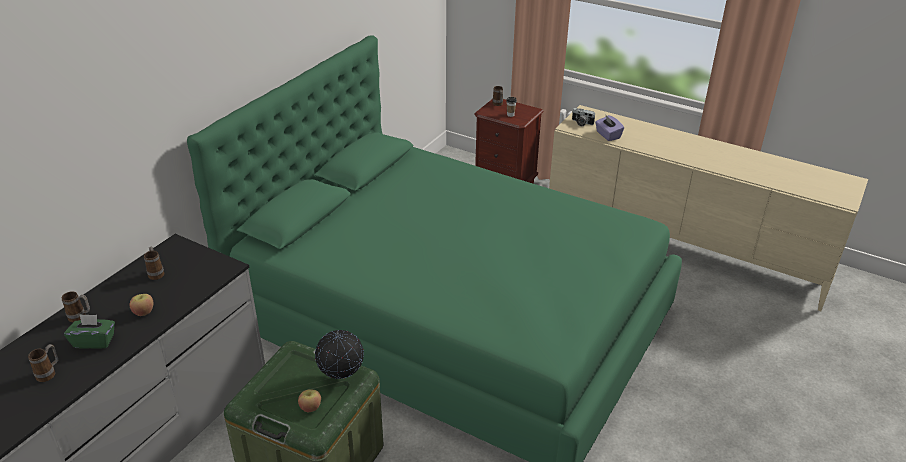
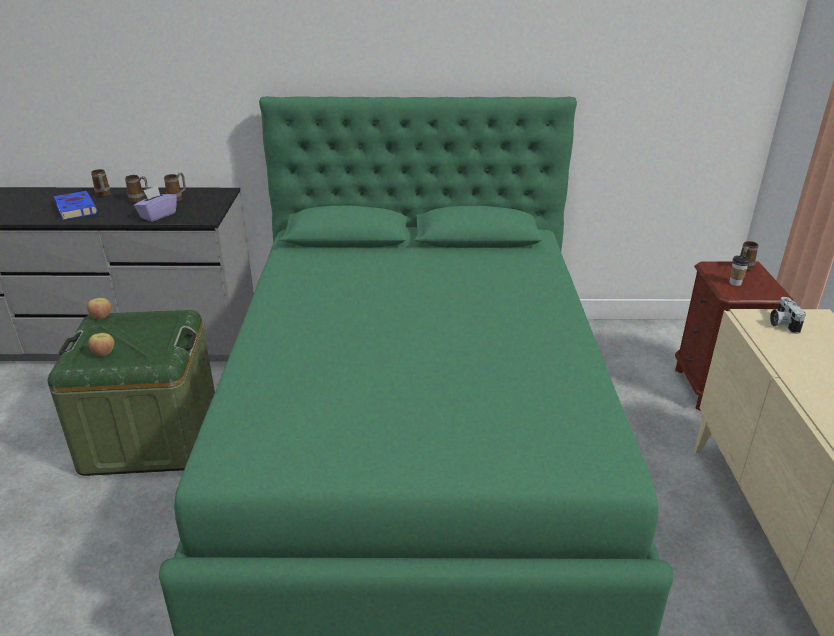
camera: 60 degrees right, 5 degrees down
mug [28,344,58,382] -> mug moved to [125,175,148,203]
green tissue box [64,314,115,348] -> blue book [54,191,97,220]
apple [130,294,153,316] -> apple moved to [87,298,111,319]
globe [315,330,364,379] -> none
purple tissue box [595,114,624,141] -> purple tissue box moved to [134,186,177,222]

